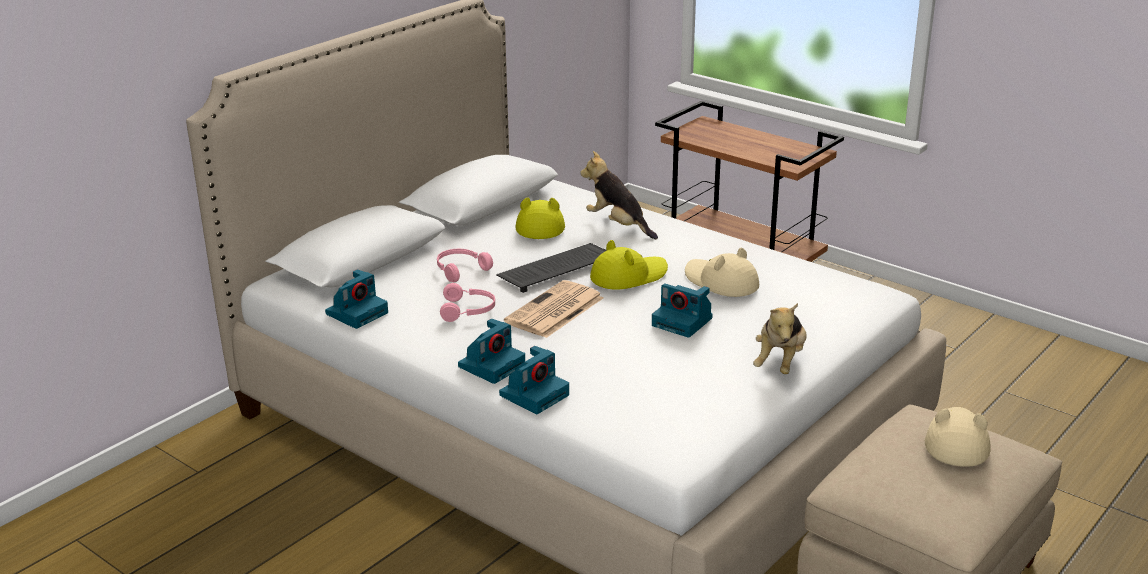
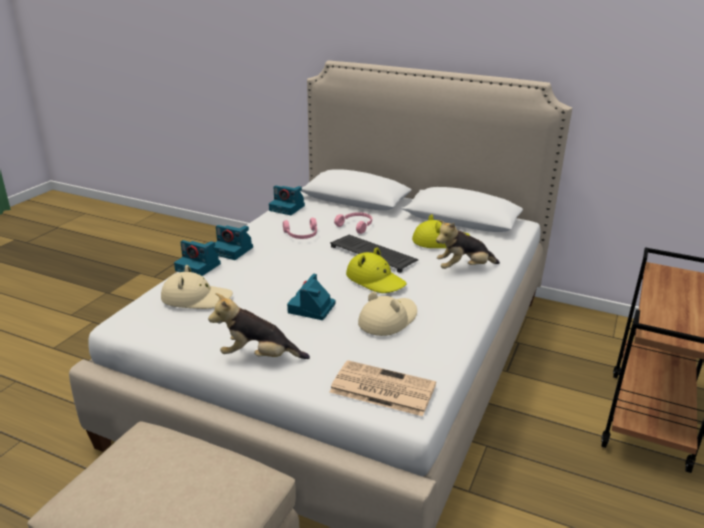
camera: 75 degrees right, 0 degrees up
newspaper [504,280,603,338] -> newspaper moved to [330,360,436,416]
plush toy [580,151,658,239] -> plush toy turned 135 degrees counterclockwise [436,220,500,269]
beige hat [925,407,991,467] -> beige hat moved to [161,265,233,309]

